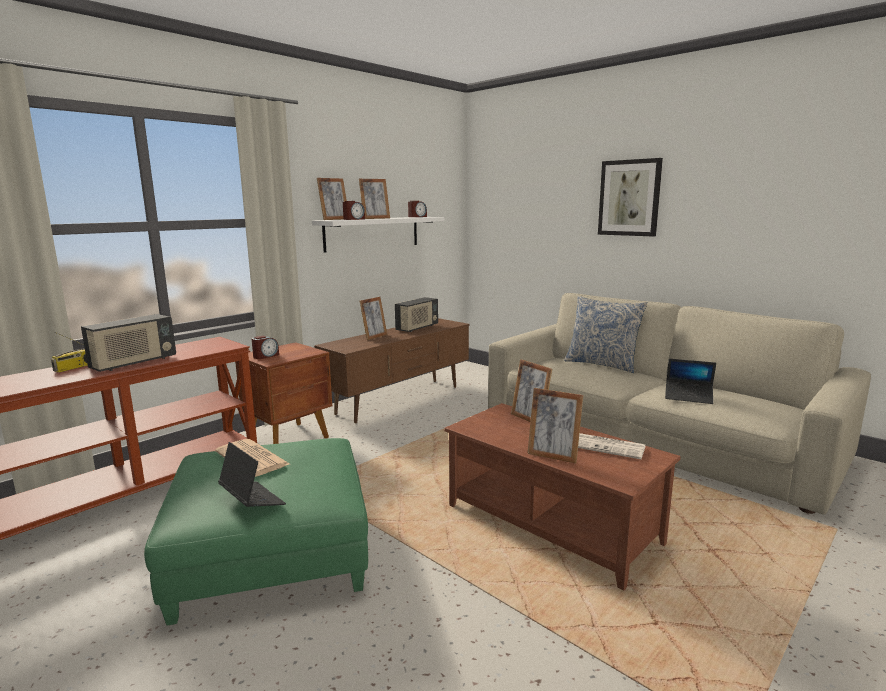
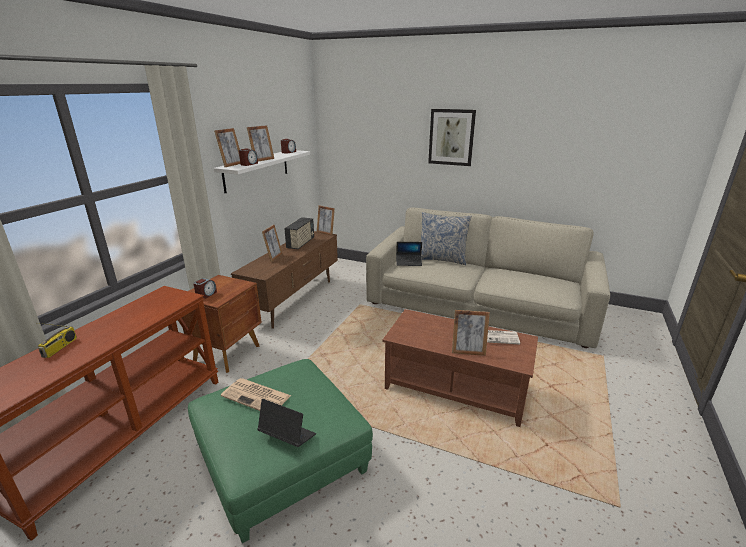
camera: 20 degrees left, 10 degrees up
radio [81,314,176,372] -> none
picture frame [511,359,552,422] -> picture frame moved to [317,205,335,236]
laptop [665,359,716,404] -> laptop moved to [396,242,422,266]

